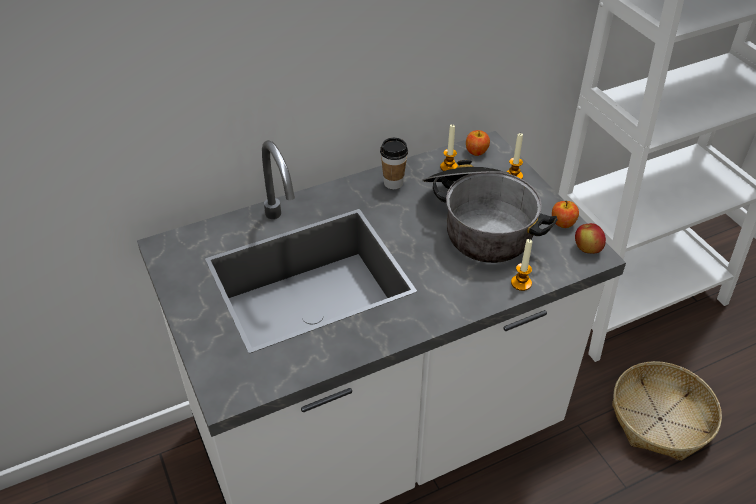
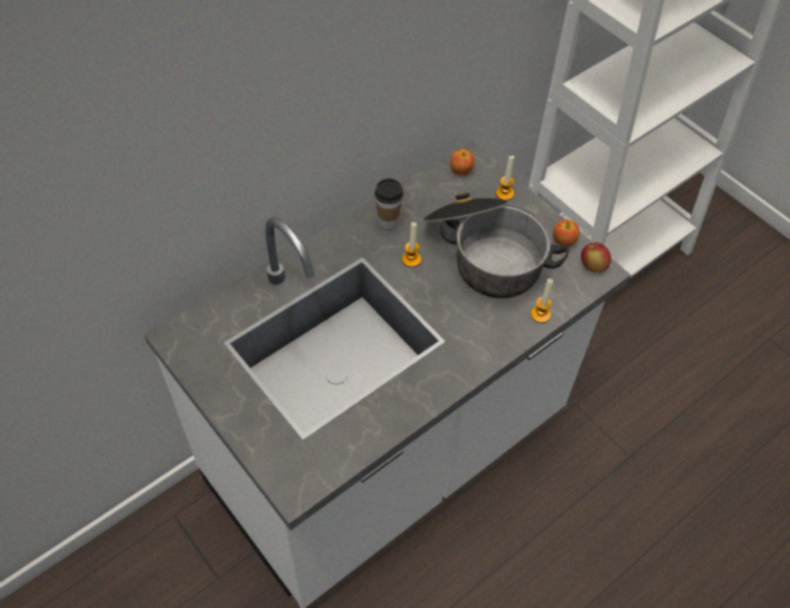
camera: 15 degrees left, 10 degrees up
candle [440,124,458,171] -> candle moved to [402,222,421,267]
basket [612,361,722,461] -> none

